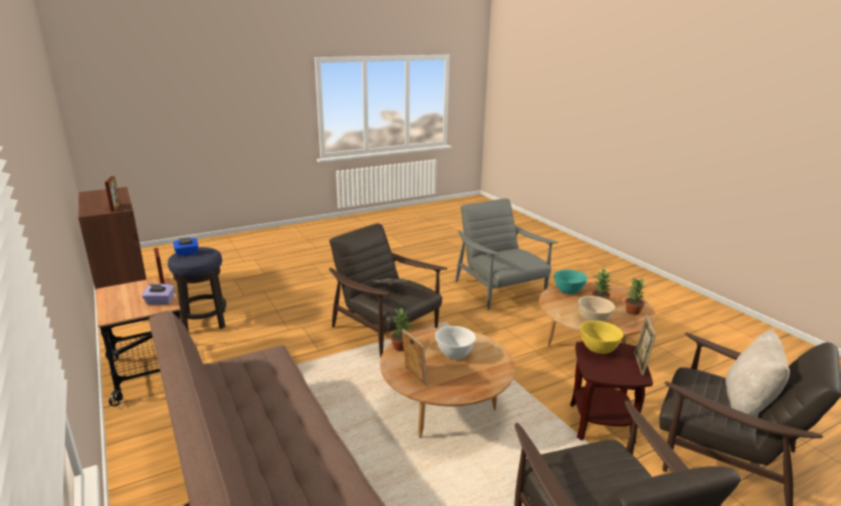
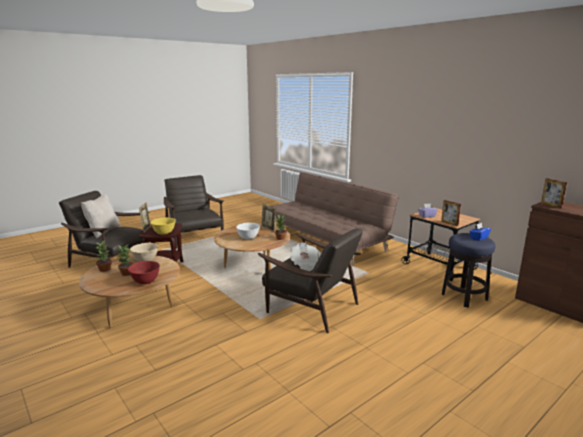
camera: 170 degrees right, 5 degrees down
grey armchair [455,198,559,310] -> none
turquoise bowl [554,269,587,294] -> red bowl [128,261,160,284]

